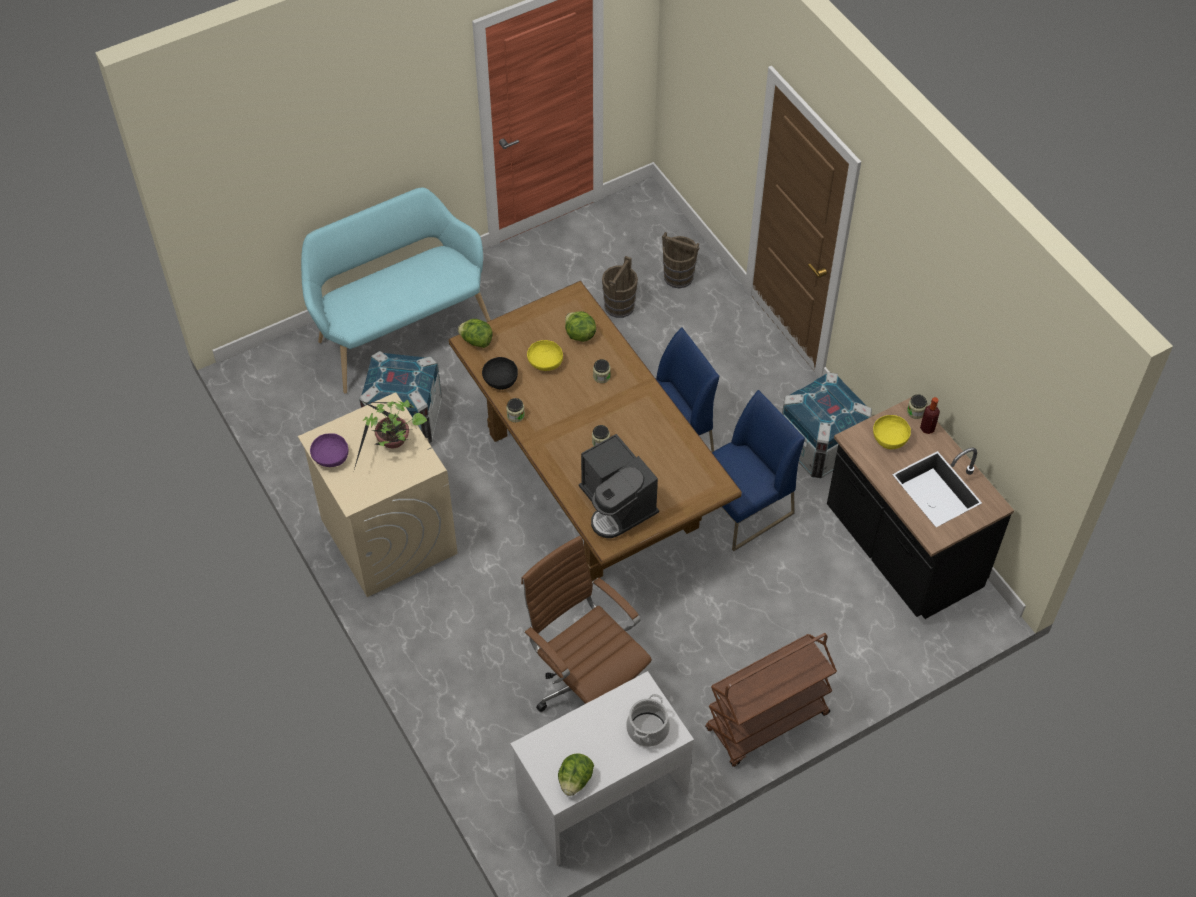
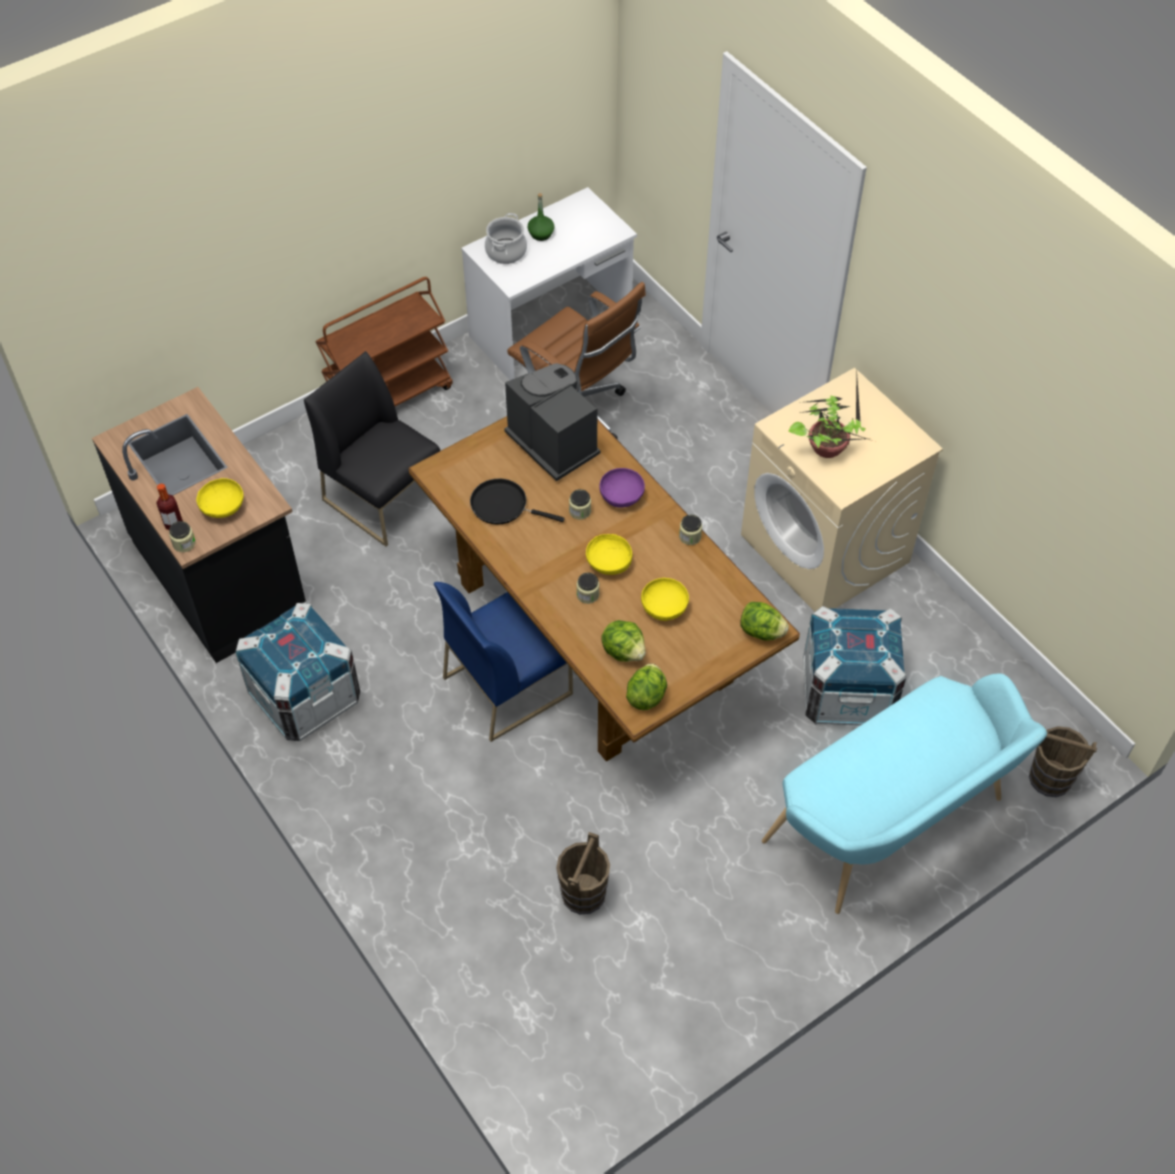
camera: 175 degrees right, 0 degrees up
purple bowl [310,433,348,467] -> purple bowl moved to [599,468,645,508]
black bowl [482,357,518,390] -> none
lettuce [558,754,594,796] -> lettuce moved to [626,663,667,710]
brown bucket [662,232,699,288] -> brown bucket moved to [1029,726,1097,797]
blue chair [712,390,805,551] -> none
none -> black chair [304,351,440,546]
none -> black frying pan [470,478,565,524]
none -> green bottle [528,193,554,241]
none -> yellow bowl [586,534,632,575]

